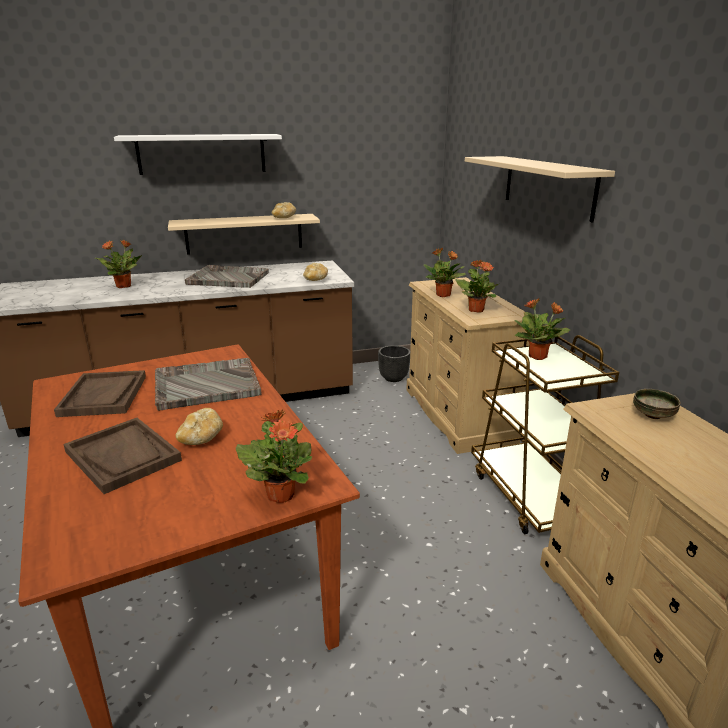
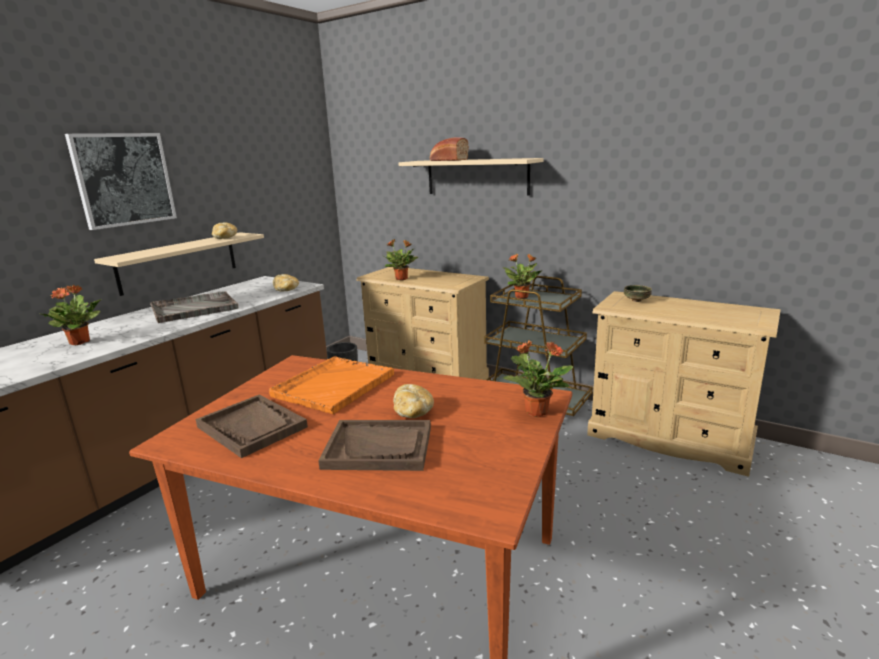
camera: 40 degrees left, 5 degrees down
white shelf [114,134,282,175] -> picture [65,133,177,230]
grey tray [155,358,261,411] -> orange tray [269,356,394,414]
potted plant [455,260,498,313] -> none
none -> bread [430,137,469,161]

